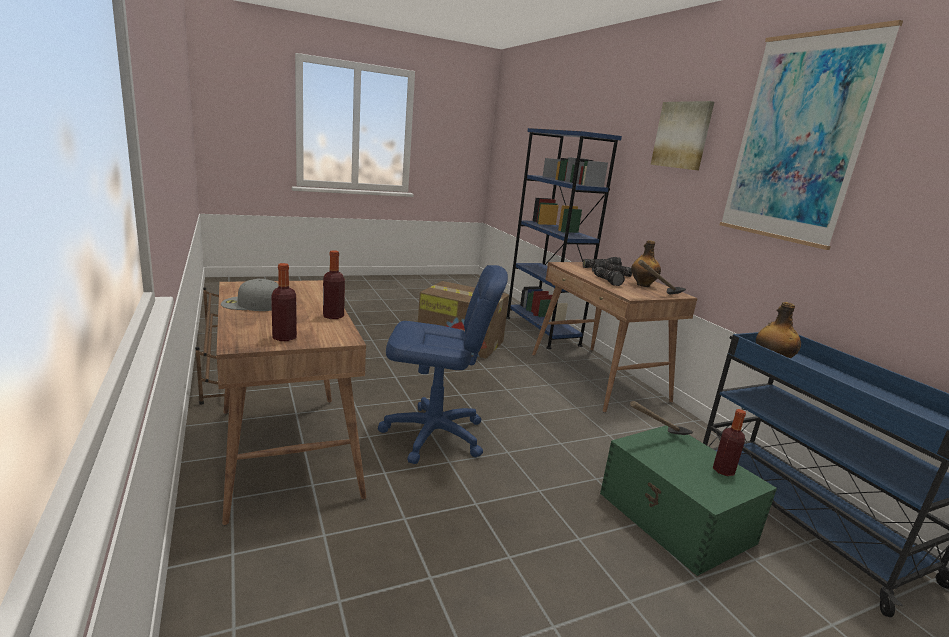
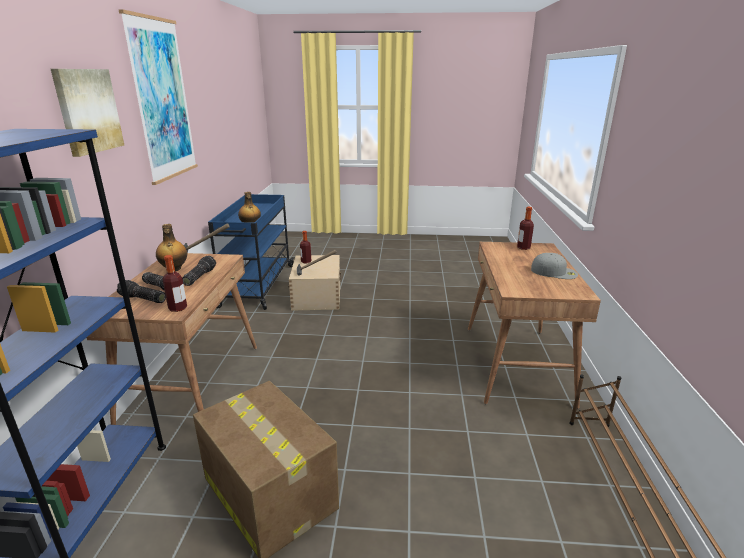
camera: 150 degrees left, 5 degrees up
bottle [323,250,345,319] -> bottle moved to [162,255,187,312]
blue office chair [378,265,508,464] -> none
green storage box [600,425,777,576] -> beige storage box [288,255,341,311]

